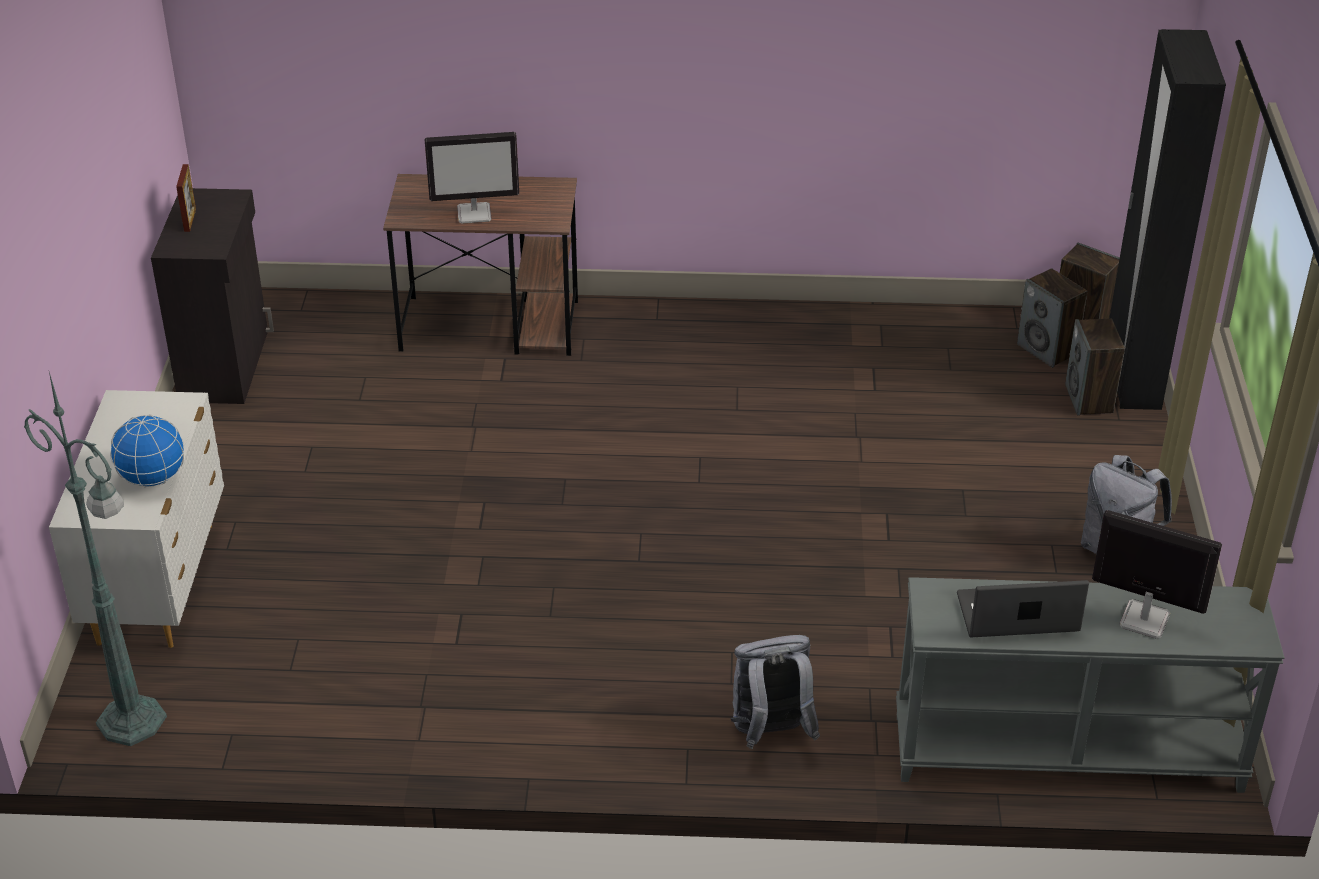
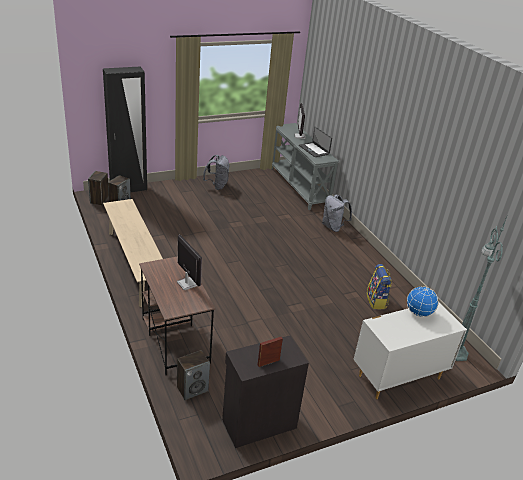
camera: 120 degrees left, 5 degrees down
speaker [1065,318,1125,415] -> speaker moved to [177,350,210,400]
none -> beige bench [103,199,163,307]
none -> backpack [366,264,392,309]

